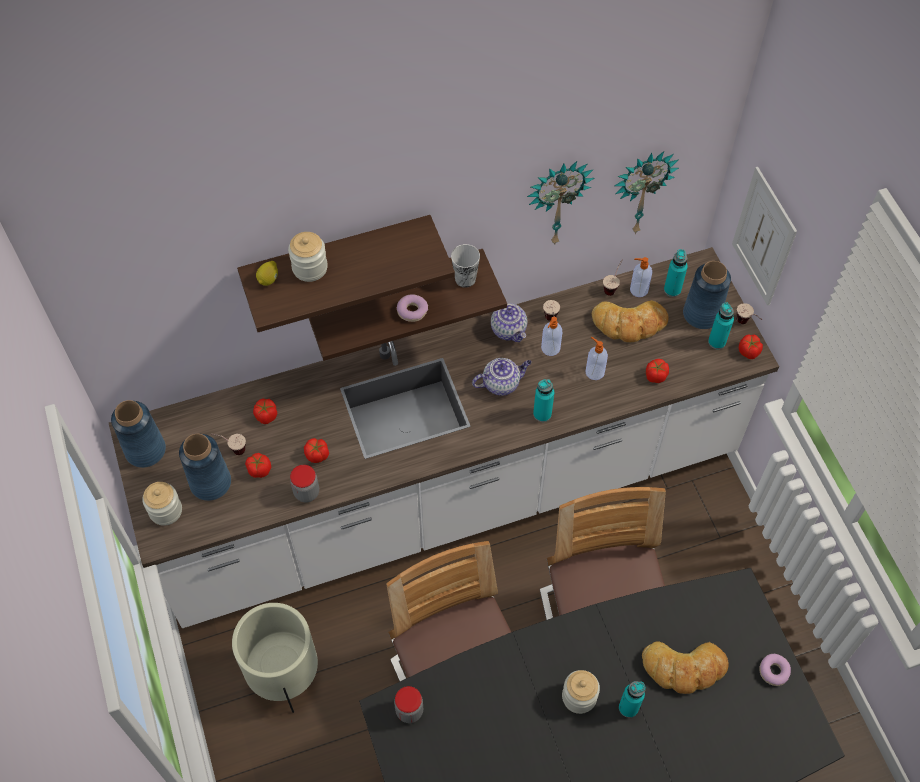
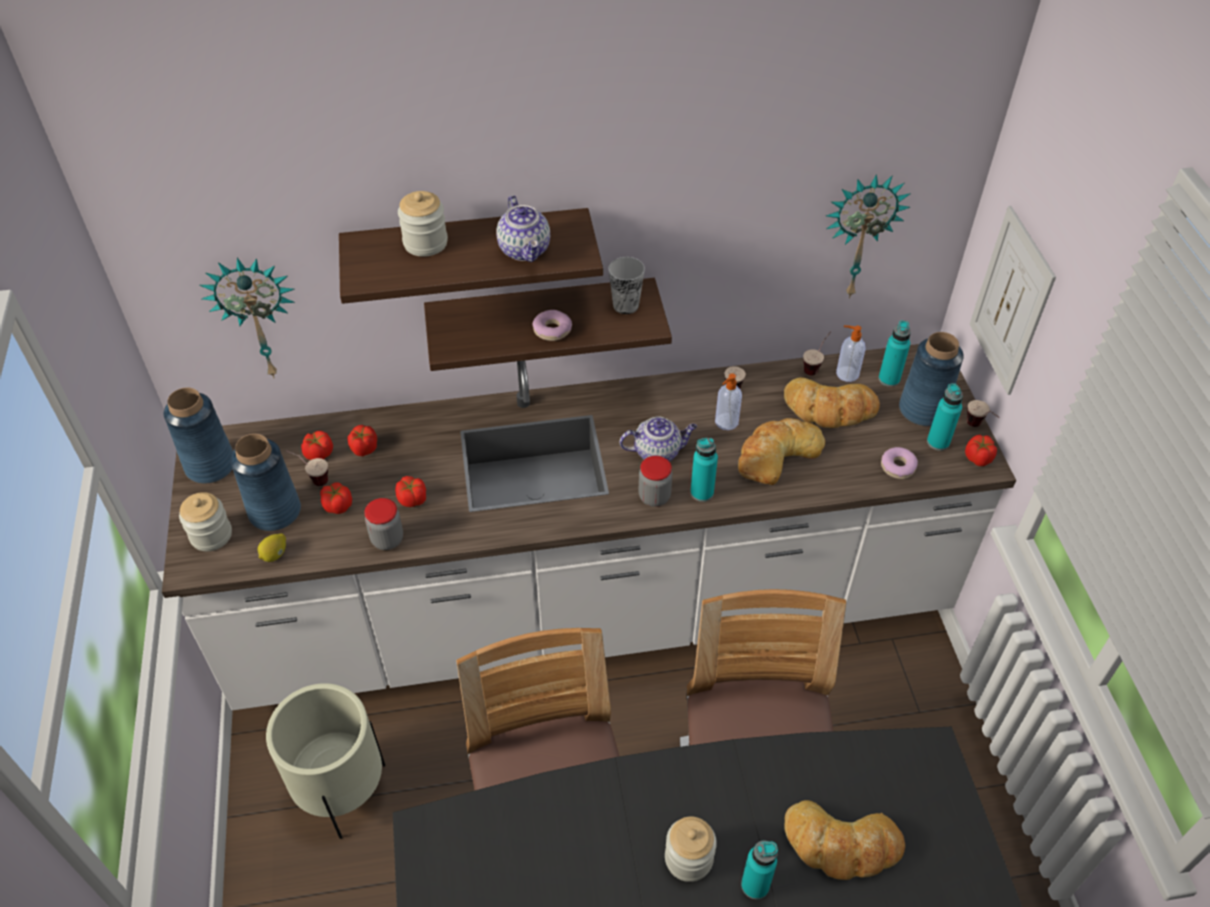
camera: 10 degrees right, 10 degrees down
lemon [256,261,278,286] -> lemon moved to [258,533,286,562]
jar [394,686,423,723] -> jar moved to [638,456,672,507]
teapot [491,303,527,342] -> teapot moved to [496,195,550,262]
wall clock [527,161,594,245] -> wall clock moved to [199,258,295,378]
soap dispenser [585,336,608,380] -> bread [738,418,825,485]
tomato [646,359,669,383] -> tomato moved to [301,431,333,460]
donut [759,654,791,686] -> donut moved to [881,447,918,479]

